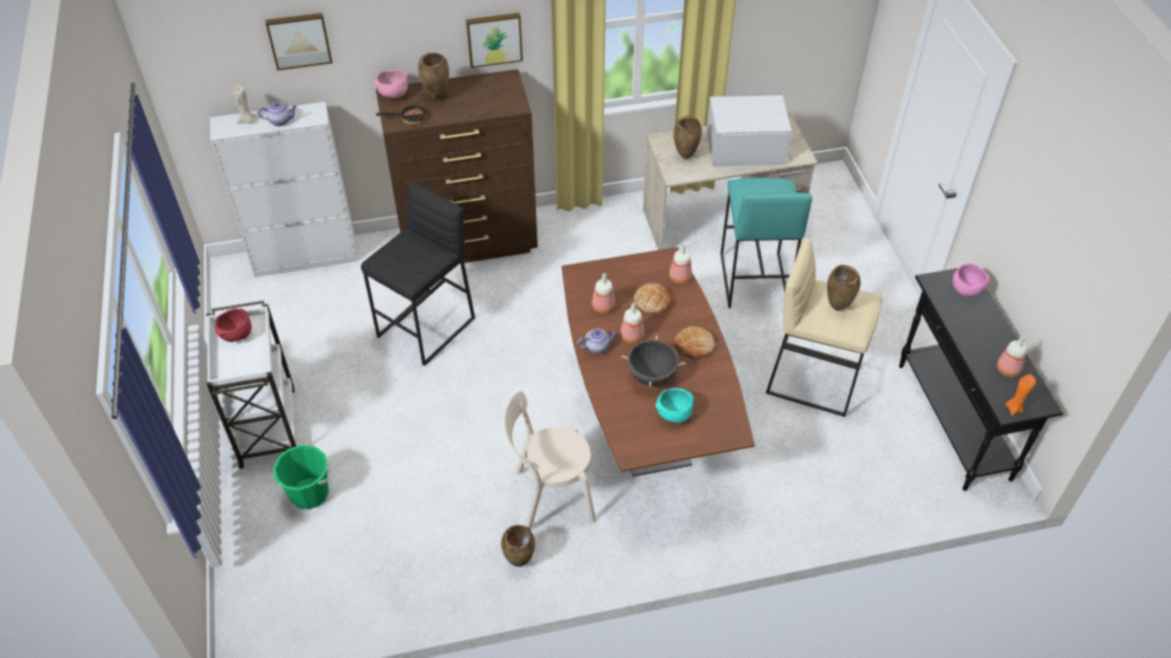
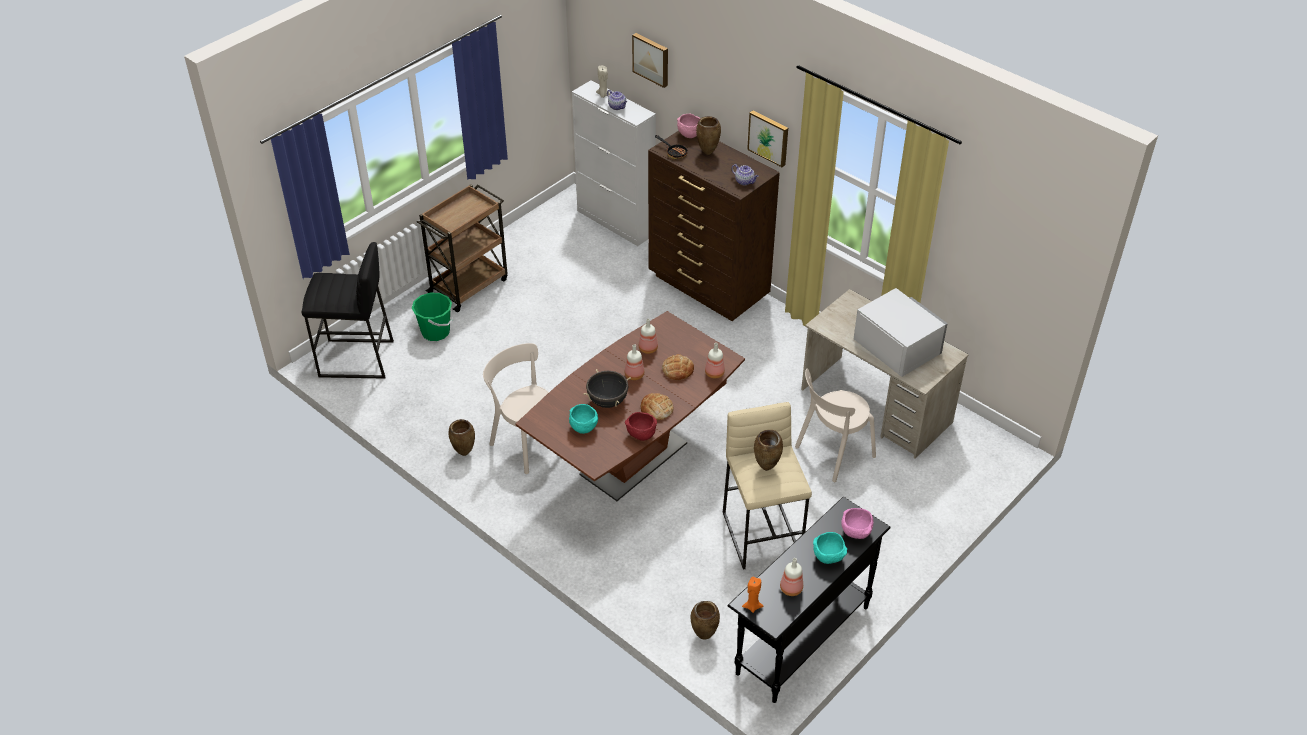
camera: 55 degrees right, 5 degrees down
white cart [206,300,296,469] -> brown cart [417,184,508,312]
red bowl [215,308,252,342] -> red bowl moved to [625,412,657,441]
black stool [361,182,475,366] -> black stool moved to [302,242,394,378]
teapot [577,328,617,354] -> teapot moved to [732,164,759,186]
brown vase [673,116,702,159] -> brown vase moved to [691,601,720,639]
turquoise stool [720,178,812,308] -> beige chair [795,368,876,482]
none -> turquoise bowl [813,532,847,564]

